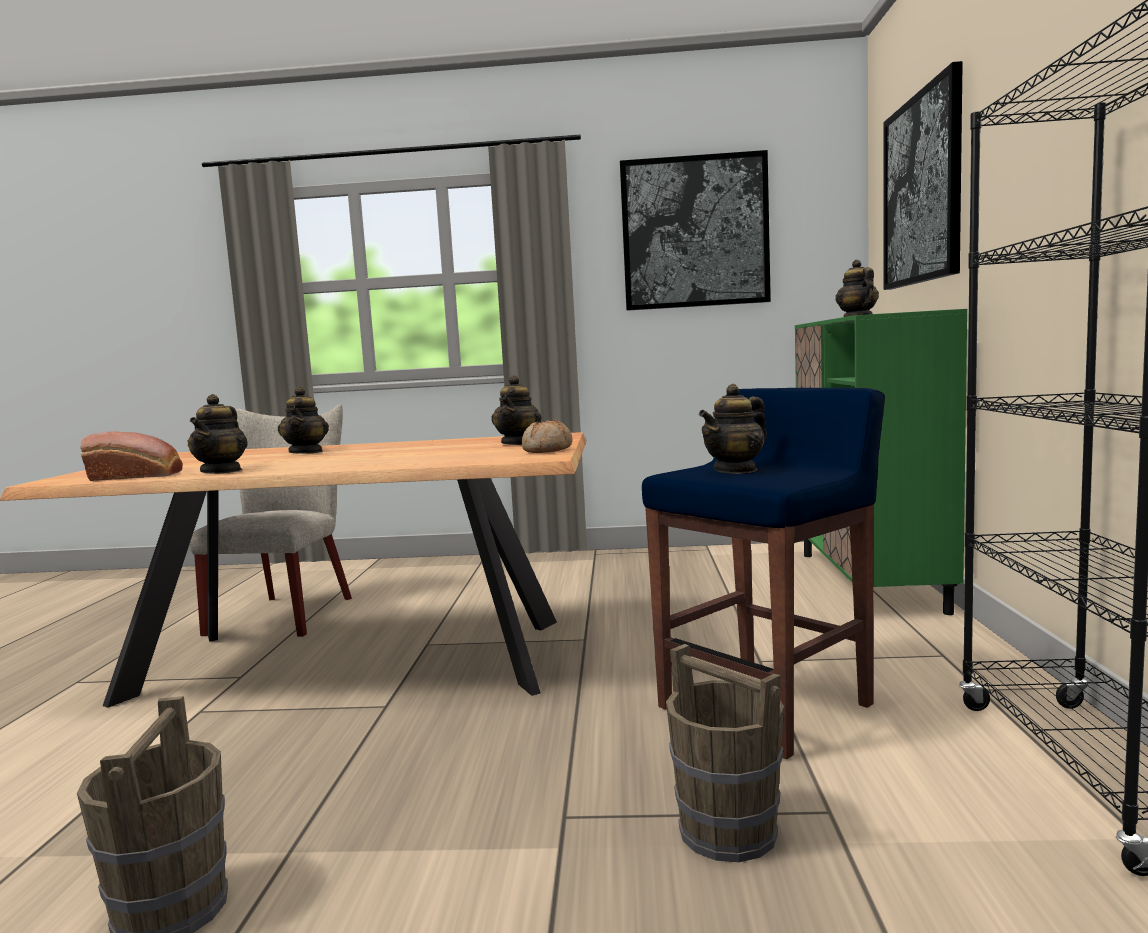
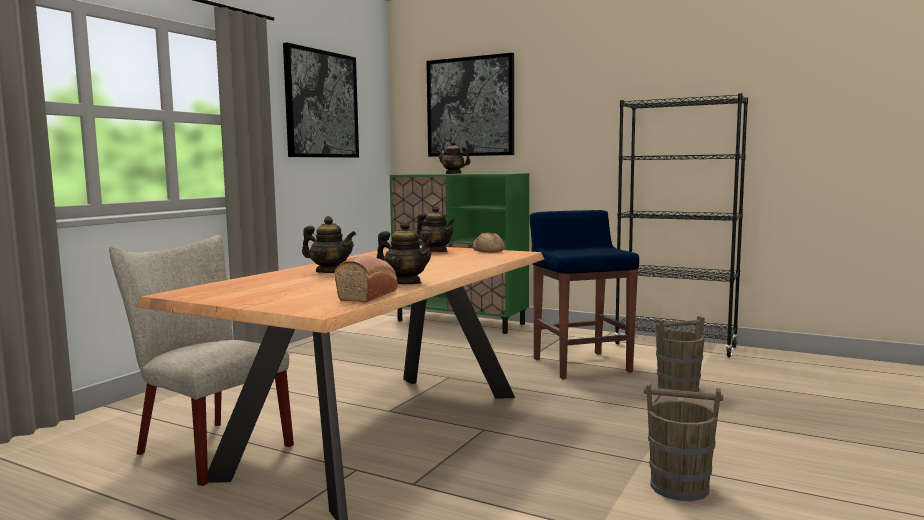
camera: 65 degrees left, 0 degrees up
teapot [699,384,767,474] -> none

